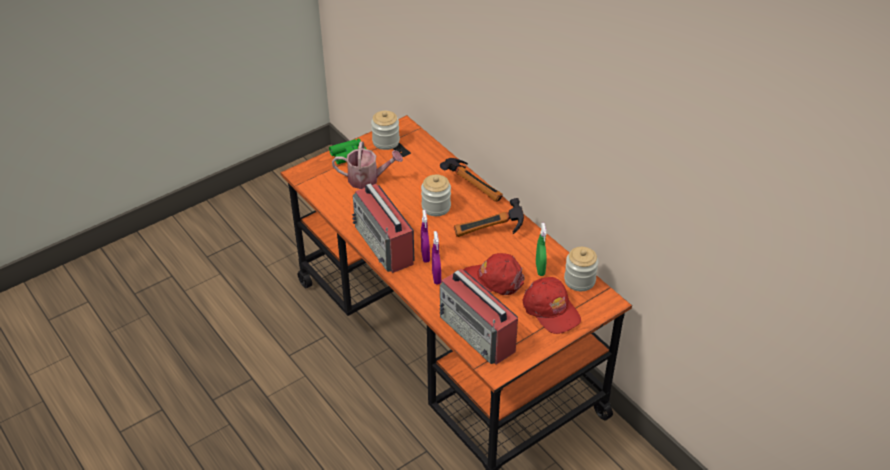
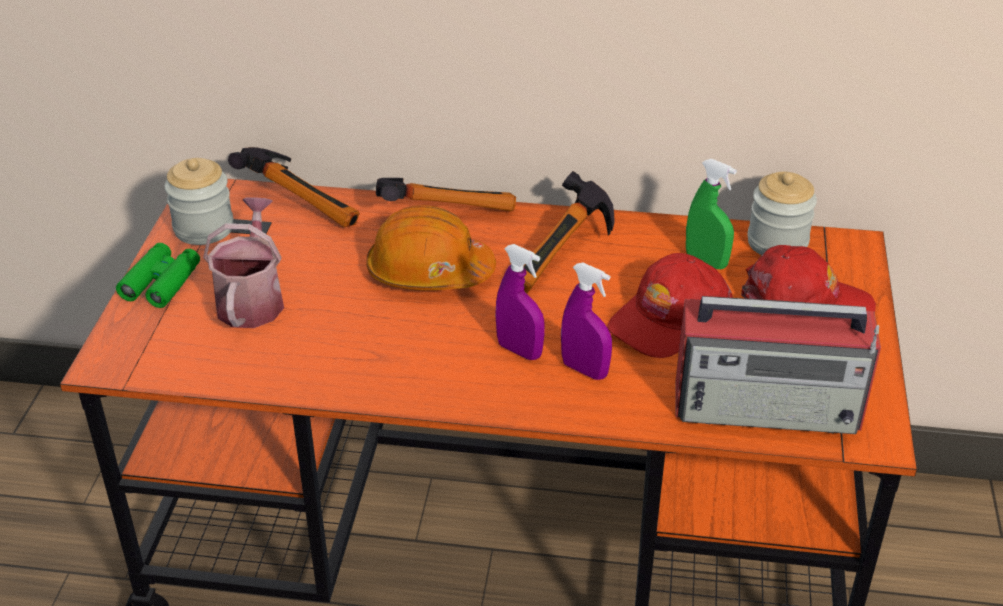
camera: 45 degrees left, 5 degrees down
watering can [332,141,403,189] -> watering can turned 45 degrees counterclockwise [203,197,284,328]
radio [352,183,414,273] -> none
jar [421,175,451,216] -> orange hard hat [366,205,496,290]
none -> hammer [228,147,360,227]

